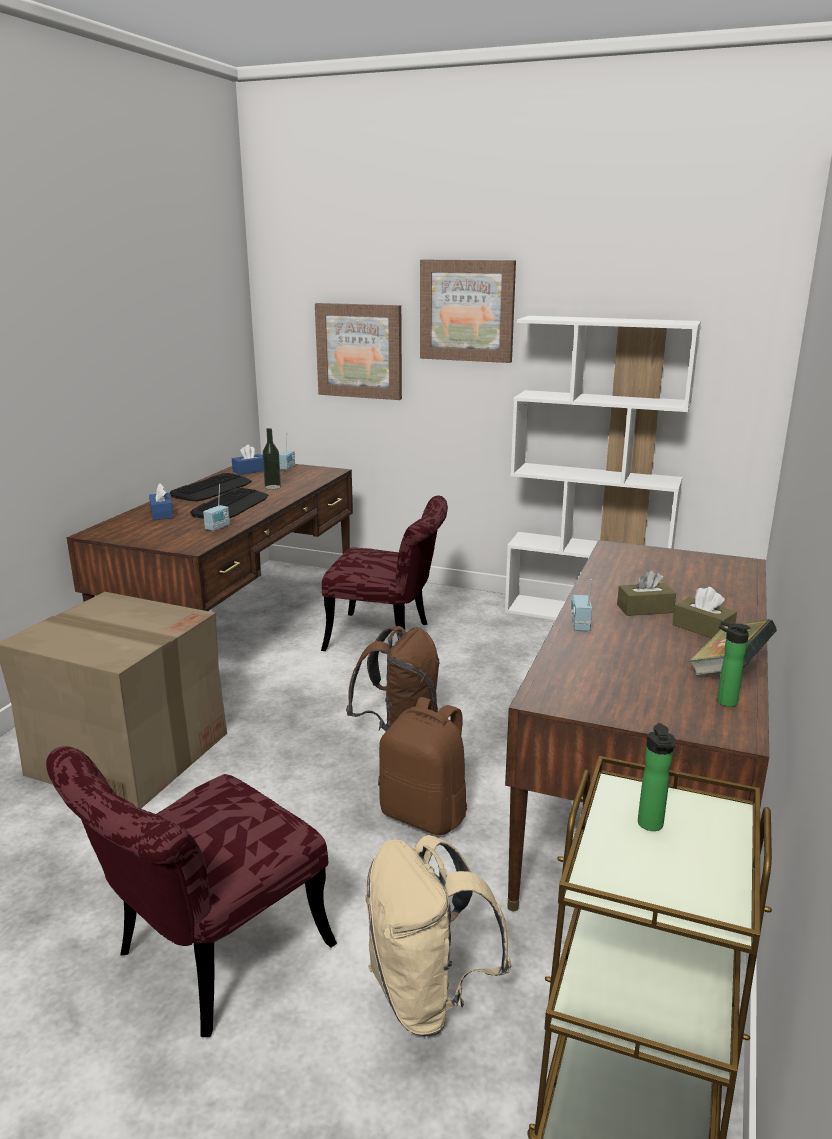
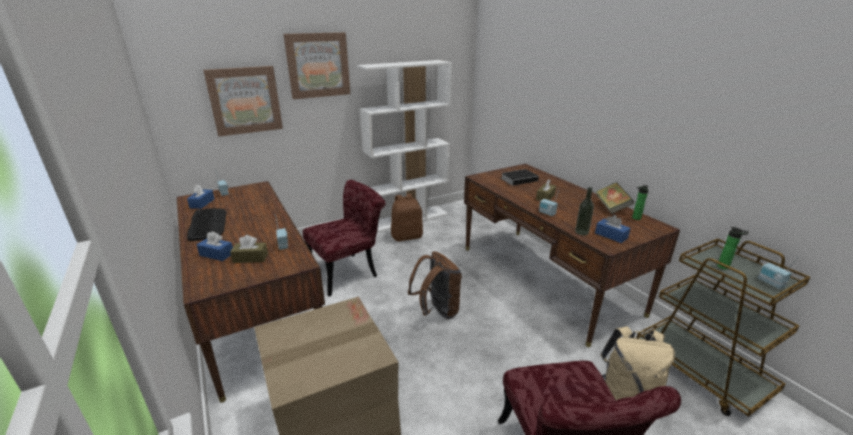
camera: 50 degrees left, 5 degrees up
keyboard [190,488,268,518] -> none
bottle [262,428,281,489] -> bottle moved to [575,187,594,235]
brown backpack [378,697,467,835] -> brown backpack moved to [391,194,423,242]
brown tissue box [673,587,737,638] -> brown tissue box moved to [230,235,268,263]
none -> book [501,169,541,186]
none -> blue tissue box [595,215,631,243]
none -> radio [758,256,799,289]

